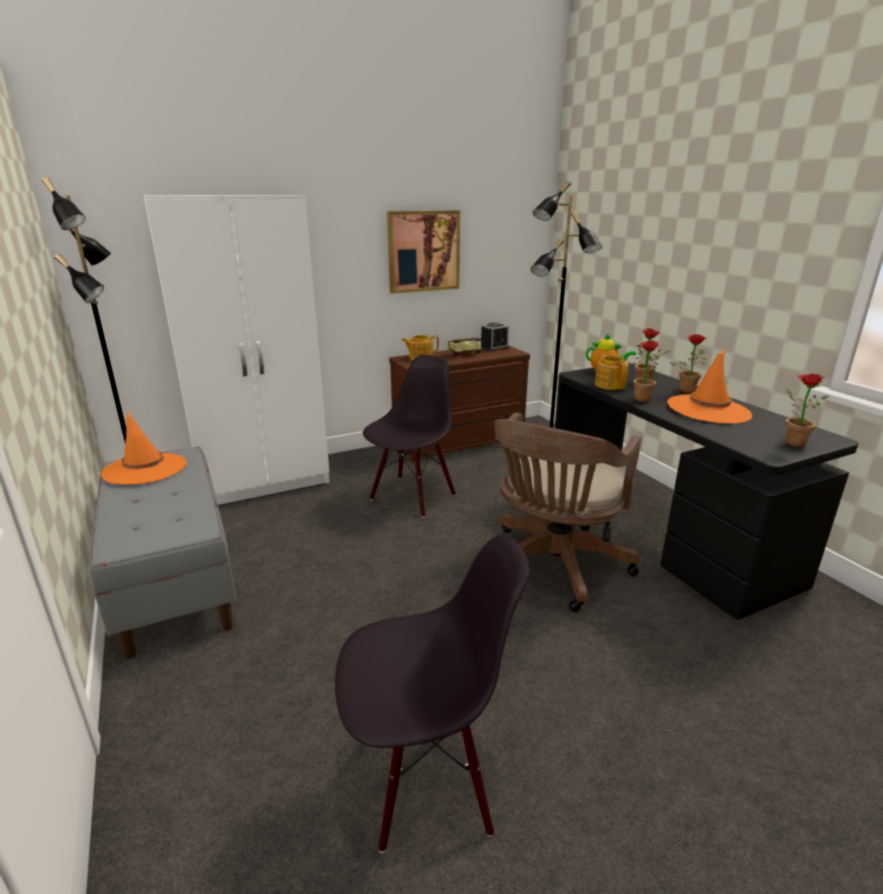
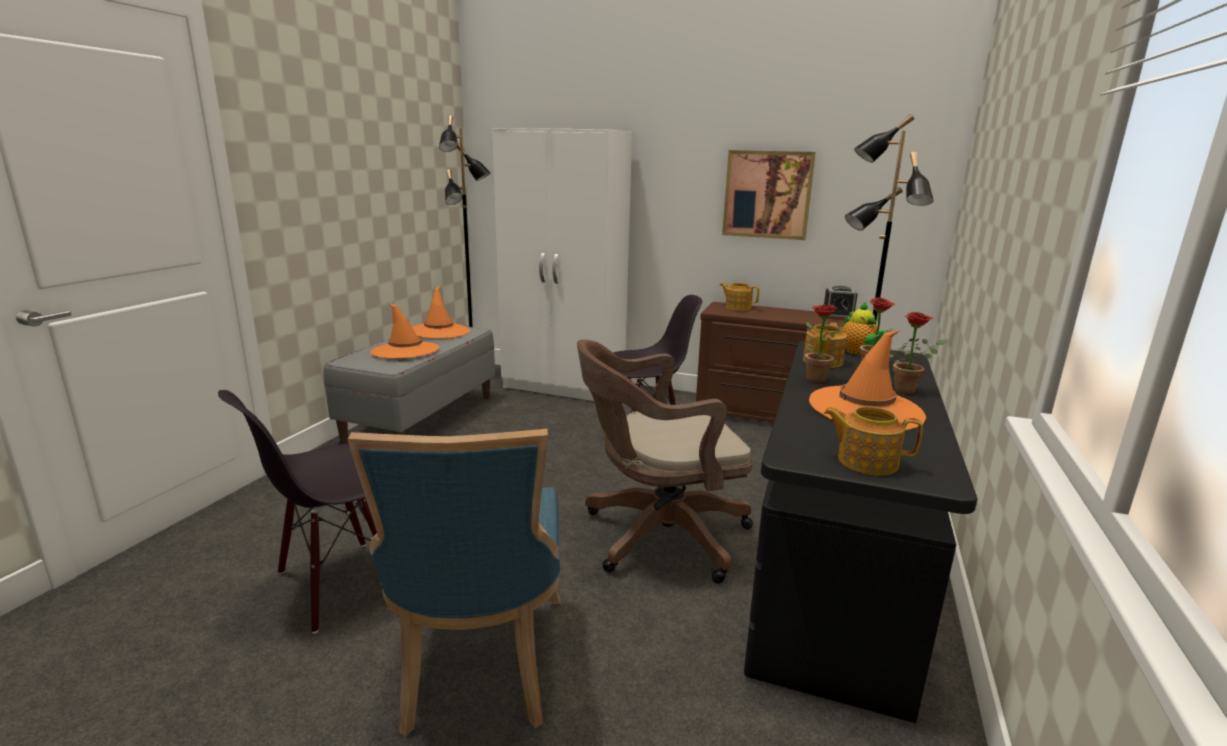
camera: 45 degrees right, 5 degrees down
black chair [335,534,529,853] -> black chair turned 105 degrees clockwise [218,390,377,633]
book [447,337,481,358] -> none
potted plant [785,374,829,447] -> teapot [824,406,923,475]
none -> blue chair [348,429,560,737]
none -> orange hat [370,303,440,358]

